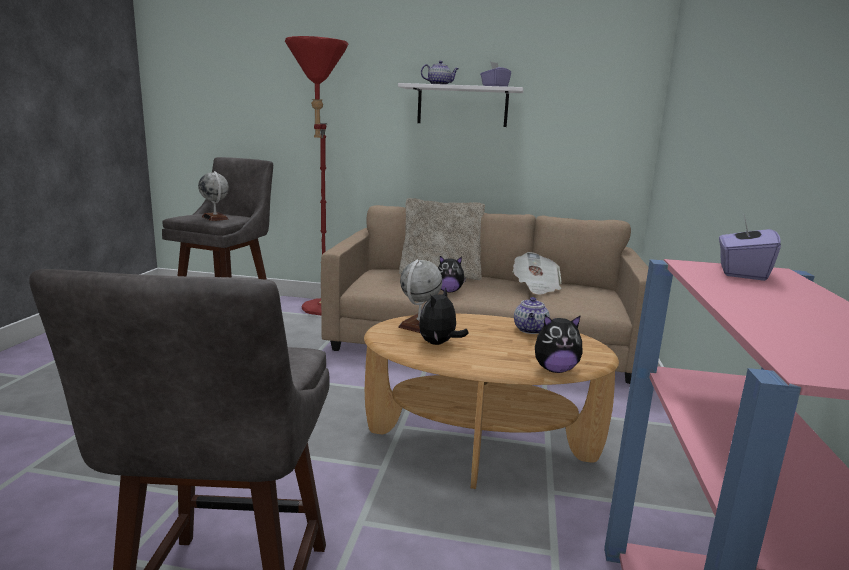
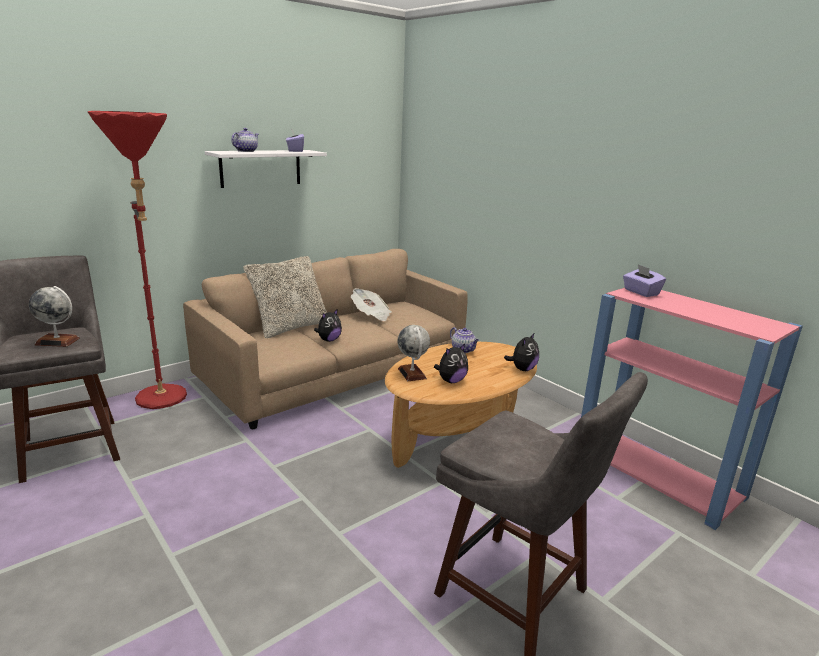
camera: 50 degrees left, 5 degrees up
plush toy [419,287,469,345] -> plush toy turned 105 degrees counterclockwise [434,344,468,383]

